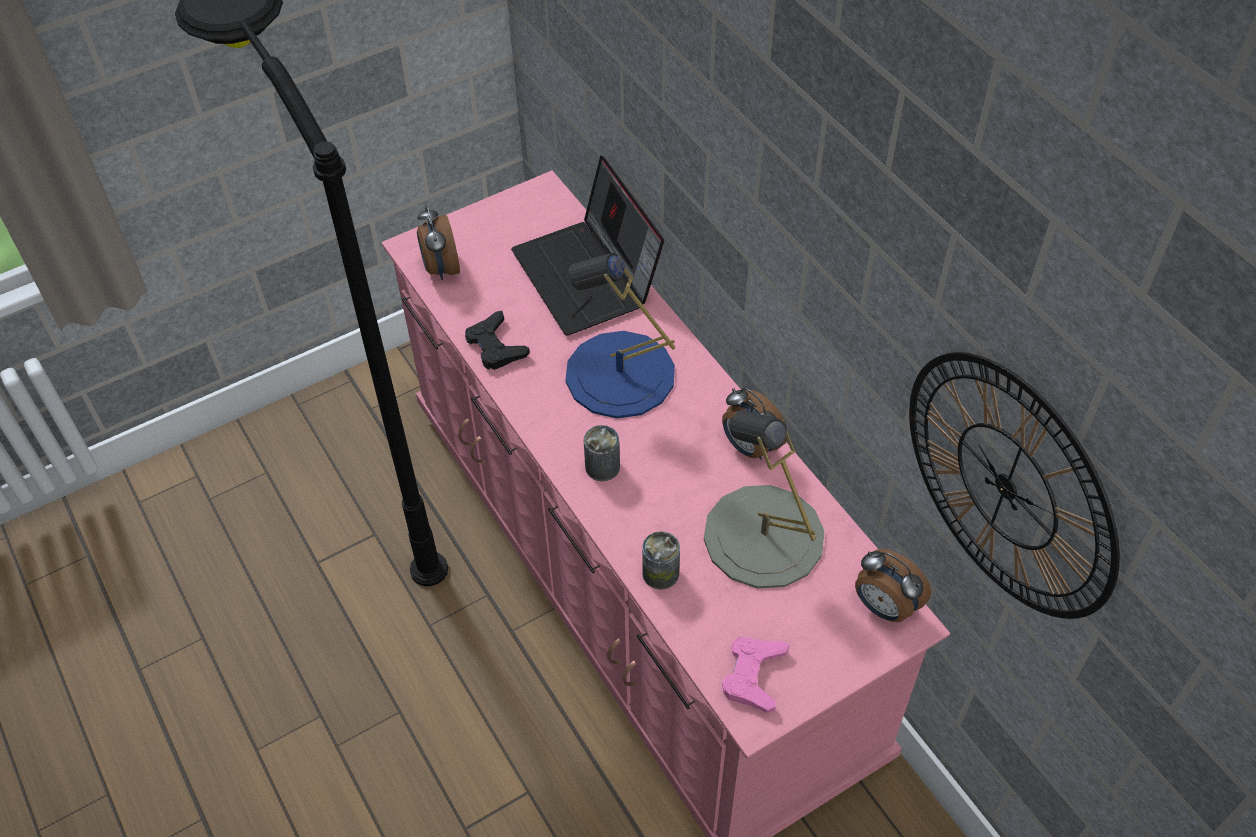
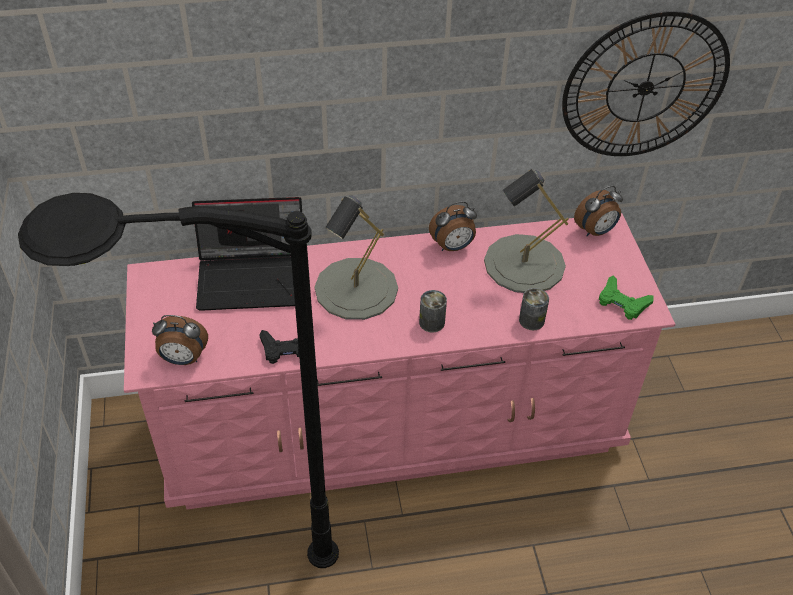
camera: 70 degrees left, 5 degrees down
blue table lamp [565,253,675,418] -> grey table lamp [315,195,398,320]
pink game controller [722,637,789,713] -> green game controller [599,275,653,320]

